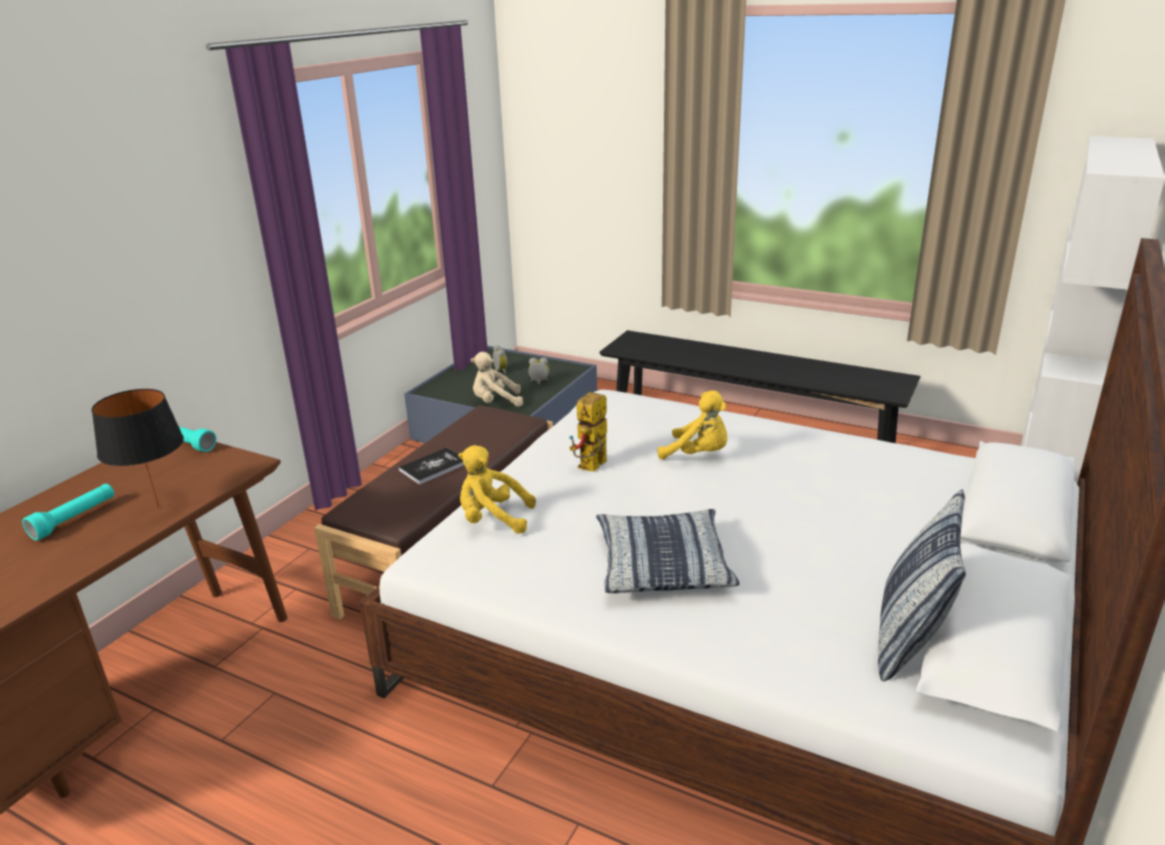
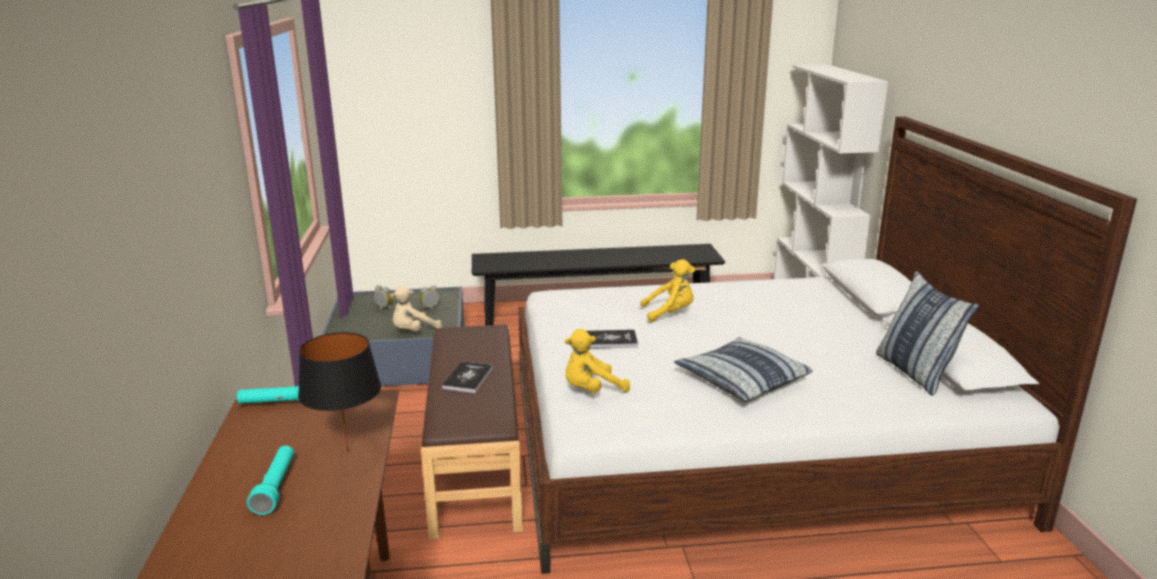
camera: 35 degrees left, 5 degrees down
toy robot [569,392,607,472] -> book [586,330,638,348]

